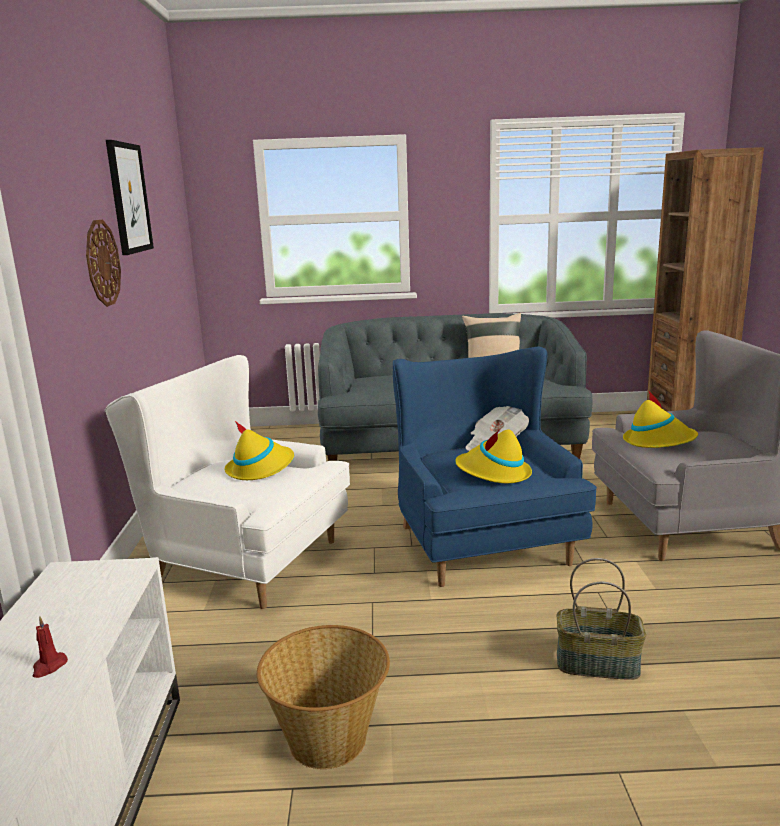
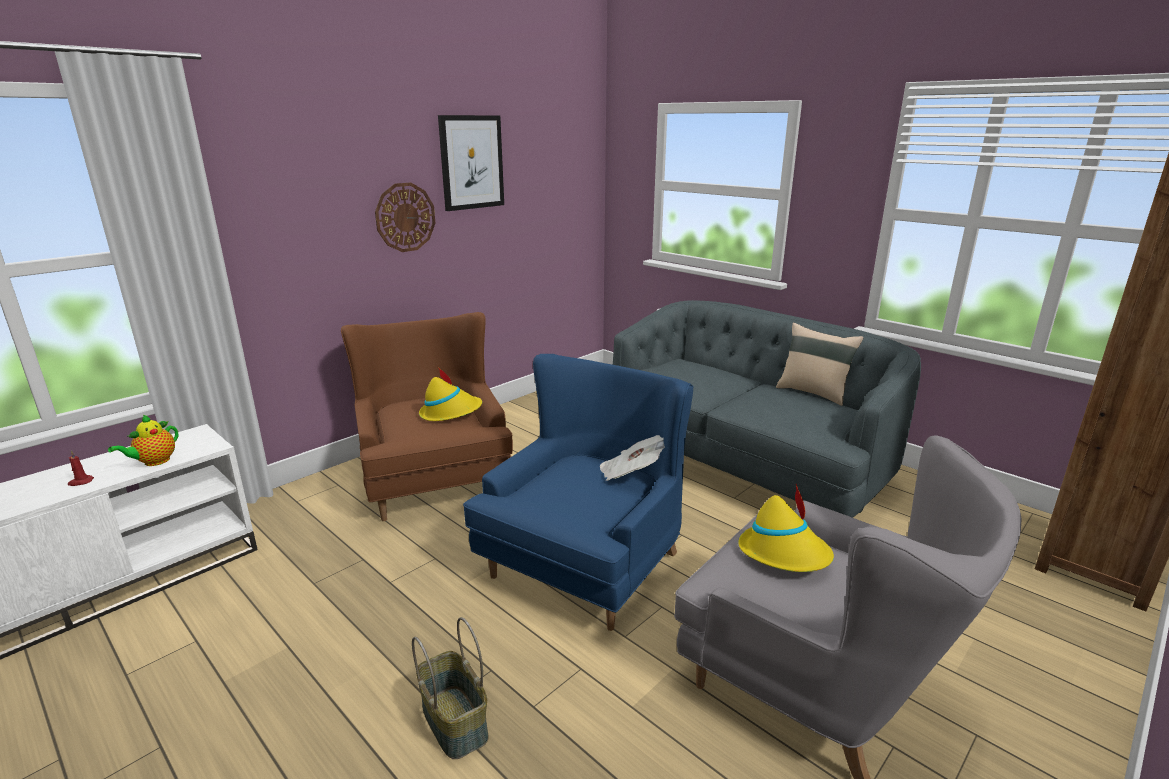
camera: 45 degrees right, 5 degrees up
white armchair [105,355,350,609] -> brown armchair [341,312,513,521]
basket [257,625,390,769] -> none
yellow hat [455,429,532,483] -> none
none -> teapot [108,415,179,466]

